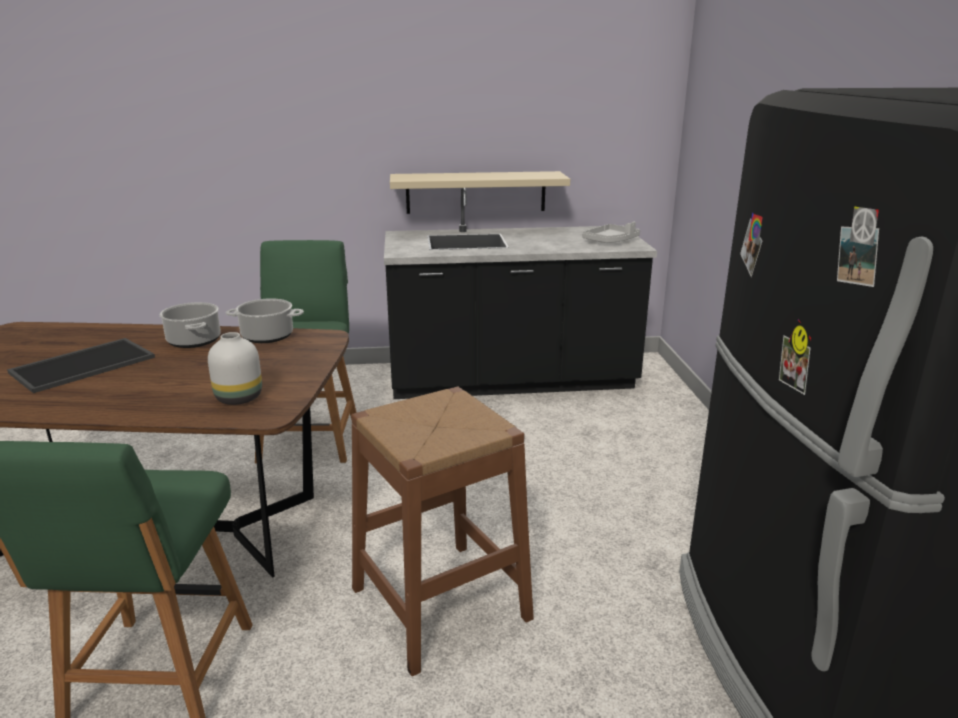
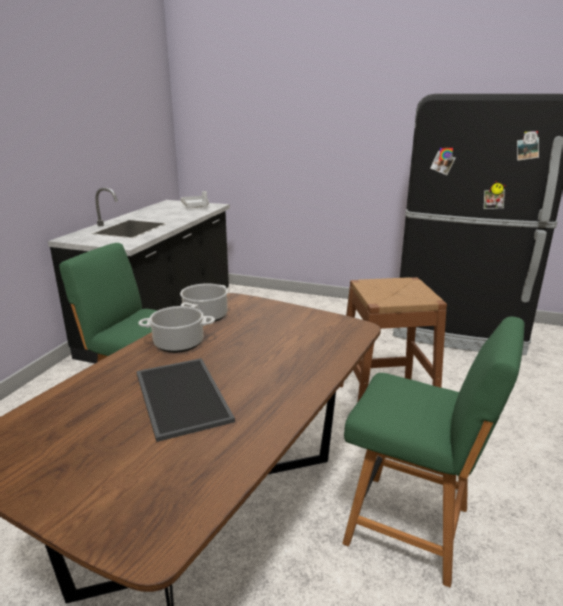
camera: 65 degrees left, 0 degrees up
white vase [208,332,262,405] -> none
beige shelf [390,171,570,214] -> none

